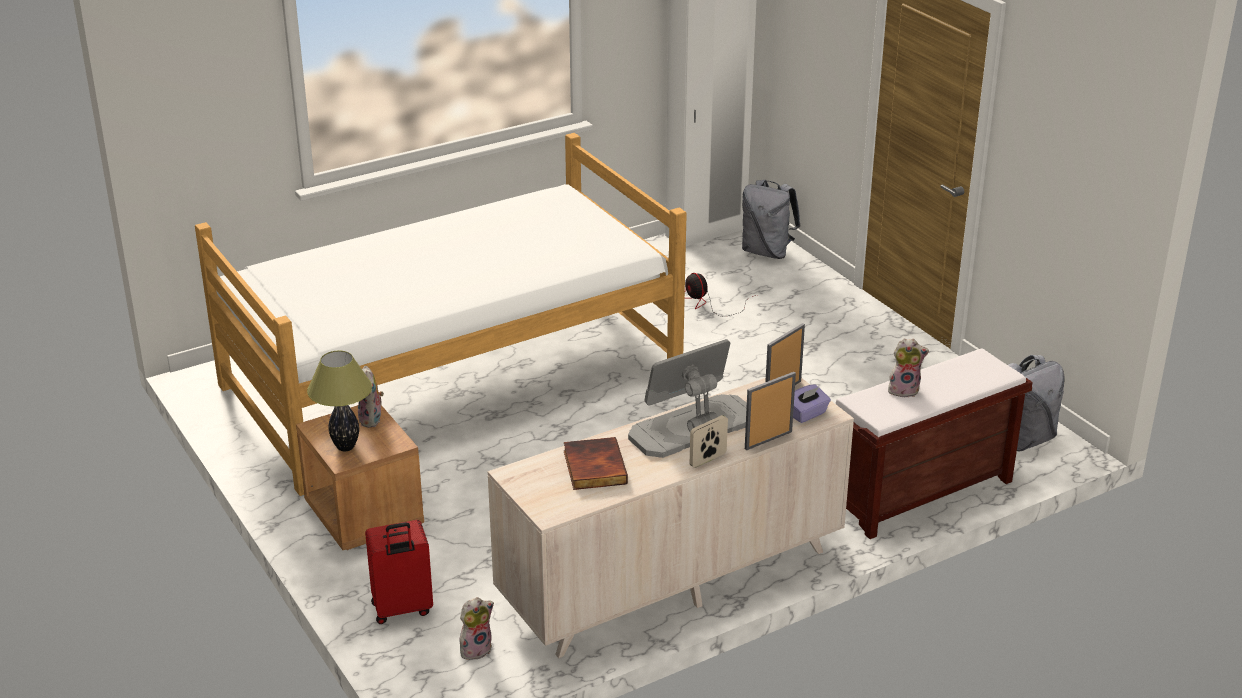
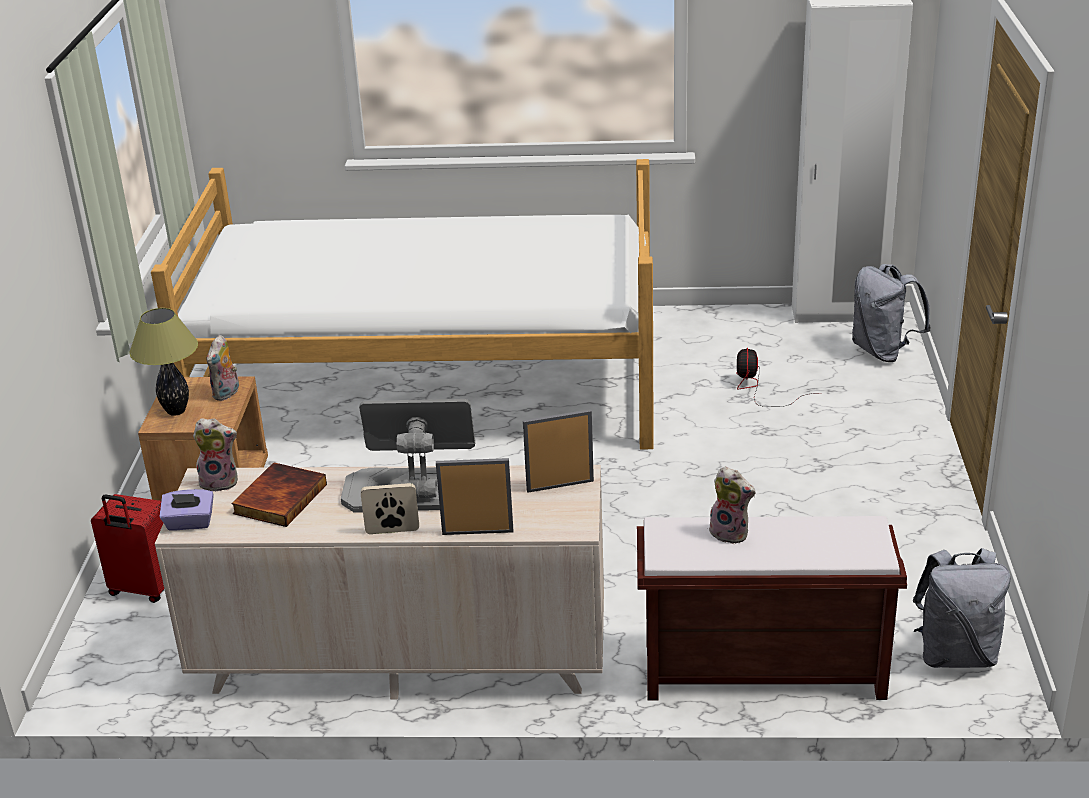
camera: 35 degrees right, 0 degrees up
plush toy [460,597,494,660] -> plush toy moved to [193,418,238,492]
purple tissue box [793,385,831,423] -> purple tissue box moved to [160,489,214,531]

